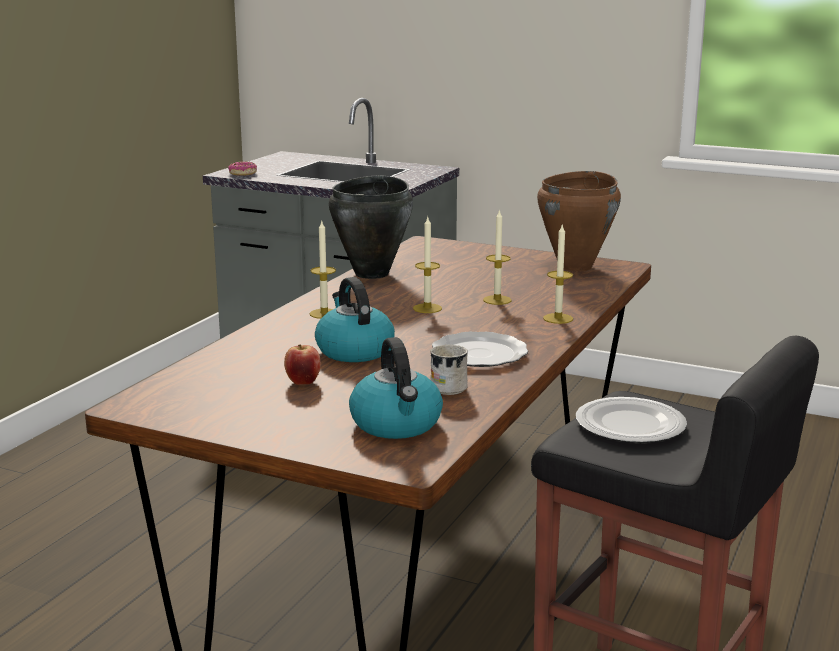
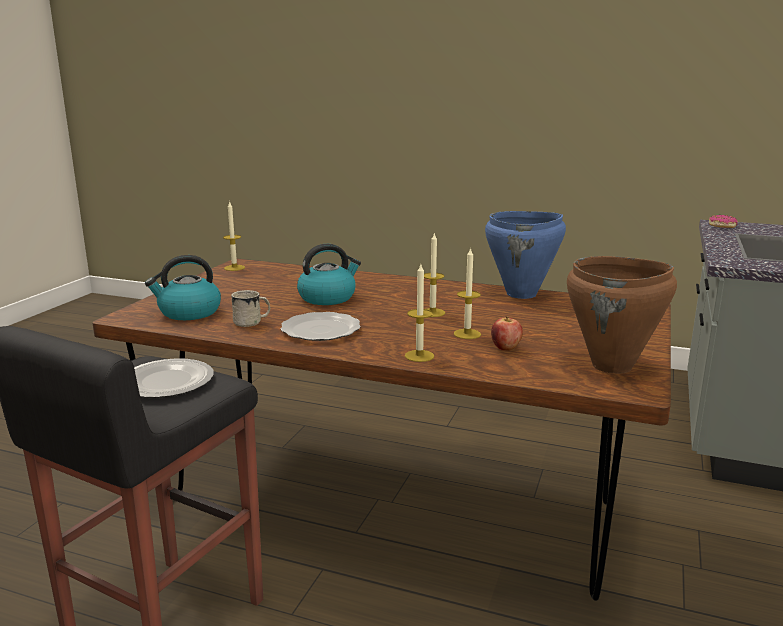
camera: 85 degrees right, 0 degrees up
apple [284,344,321,385] -> apple moved to [491,316,523,351]
candle [310,221,336,319] -> candle moved to [223,201,245,271]
black cooking pot [329,175,413,279] -> blue cooking pot [485,211,566,299]

